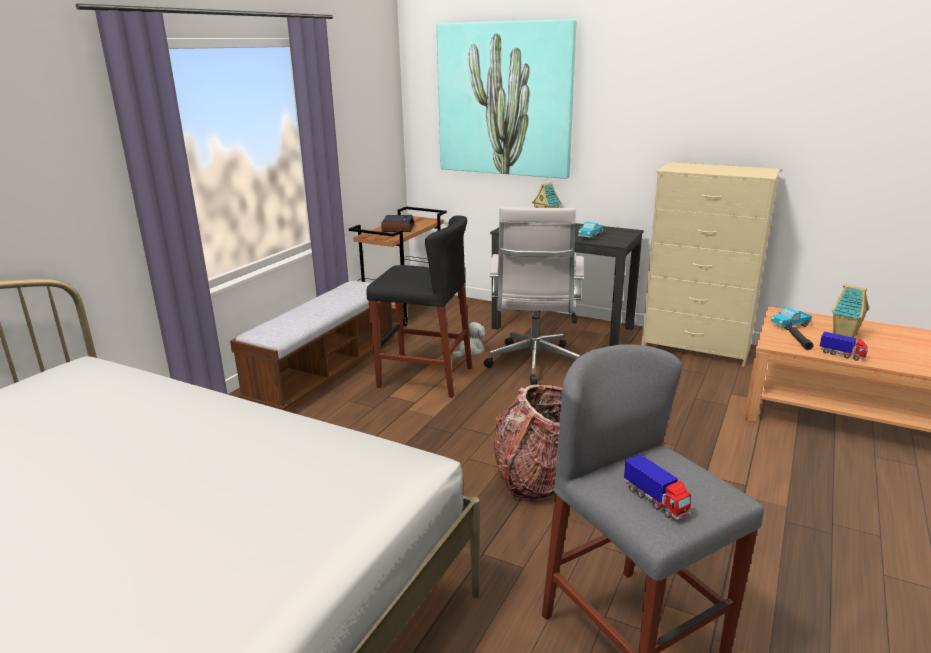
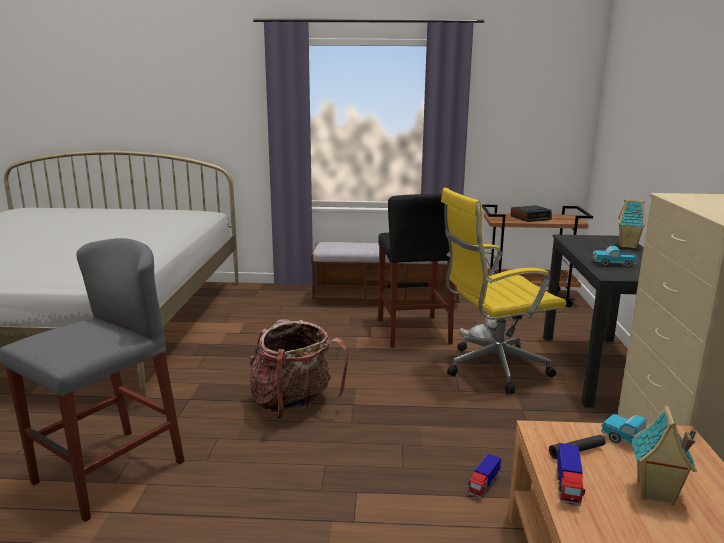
camera: 65 degrees right, 5 degrees down
picture [437,19,577,179] -> none
white office chair [484,207,584,385] -> yellow office chair [441,188,566,395]
toy truck [624,454,691,519] -> toy truck moved to [468,453,501,498]

